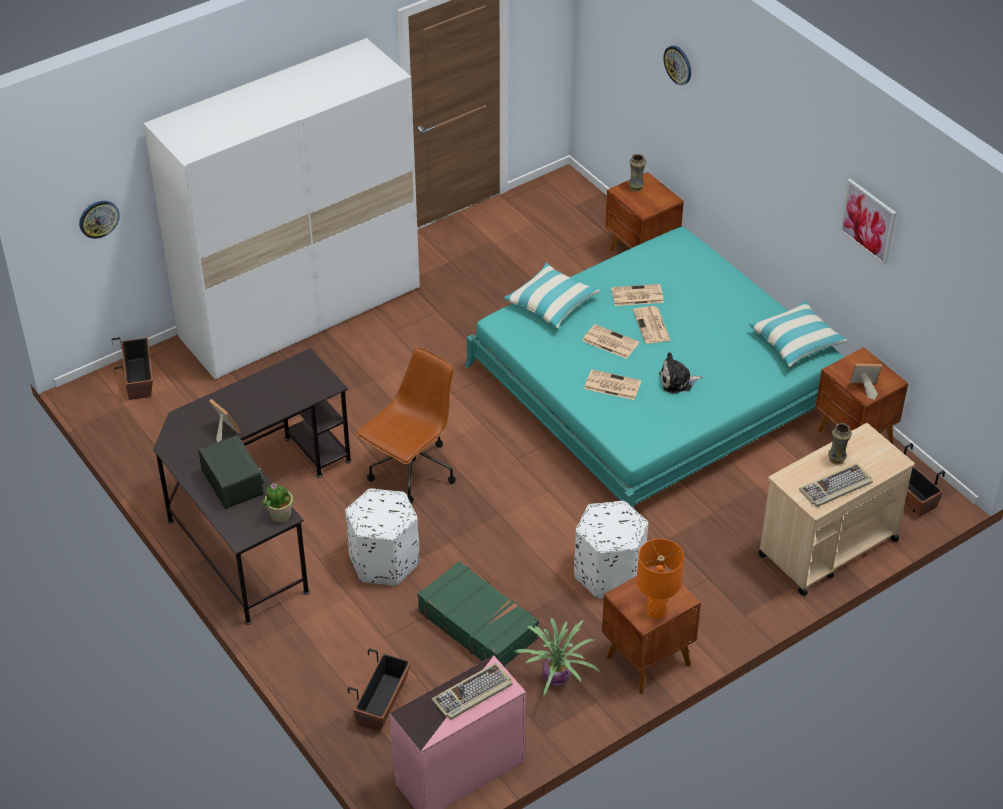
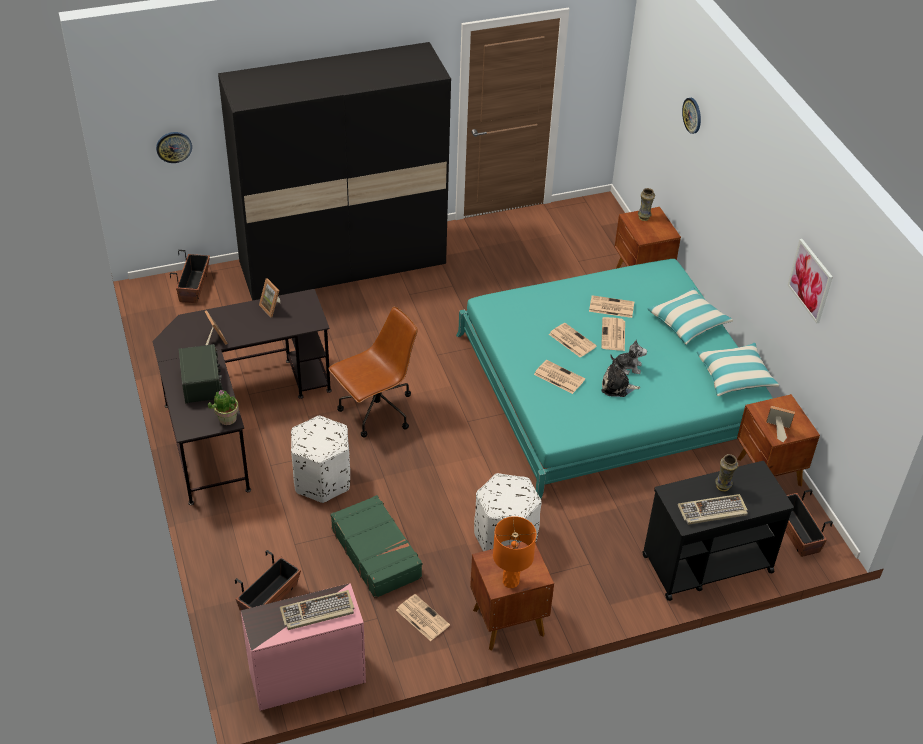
camera: 15 degrees right, 0 degrees up
white wardrobe [143,38,420,379] -> black wardrobe [218,42,451,301]
pillow [504,263,600,328] -> pillow moved to [647,287,733,345]
potted plant [515,618,600,698] -> newspaper [396,594,450,641]
beige cart [758,423,915,596] -> black cart [643,461,794,601]
none -> picture frame [259,278,280,317]
none -> plush toy [610,340,647,375]

